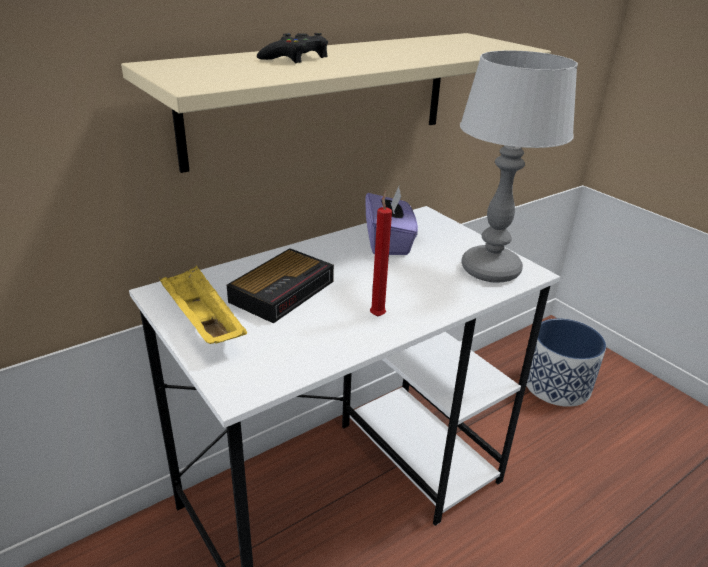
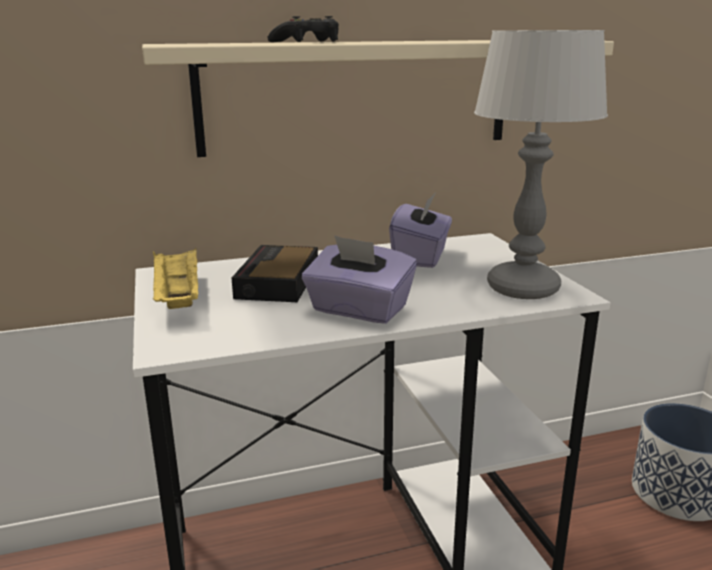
camera: 20 degrees right, 10 degrees down
alarm clock [227,248,334,323] -> alarm clock turned 135 degrees clockwise [232,245,318,302]
red candle [370,191,392,317] -> purple tissue box [302,235,417,324]

